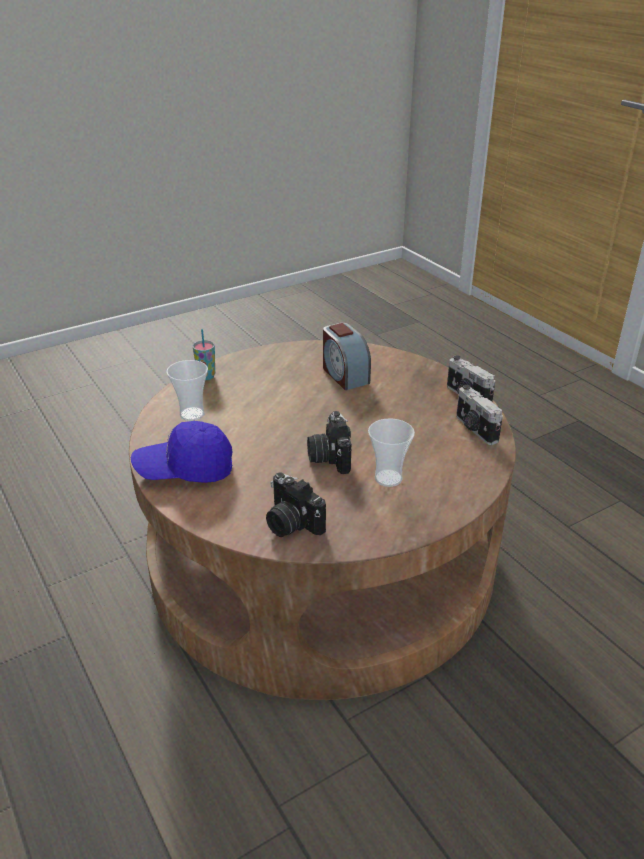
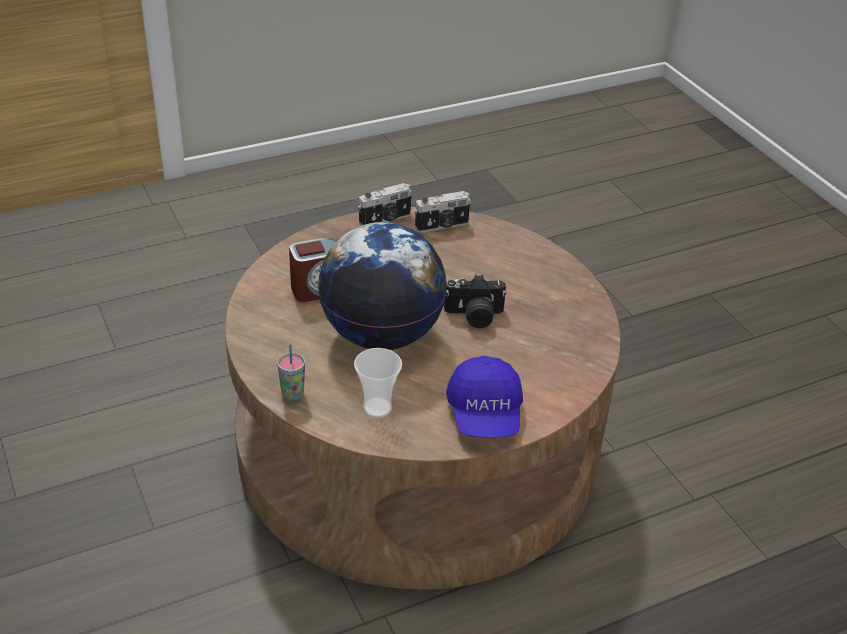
camera: 85 degrees left, 5 degrees up
camera [266,472,326,537] -> none
cup [368,419,415,487] -> none
none -> globe [318,222,447,350]

